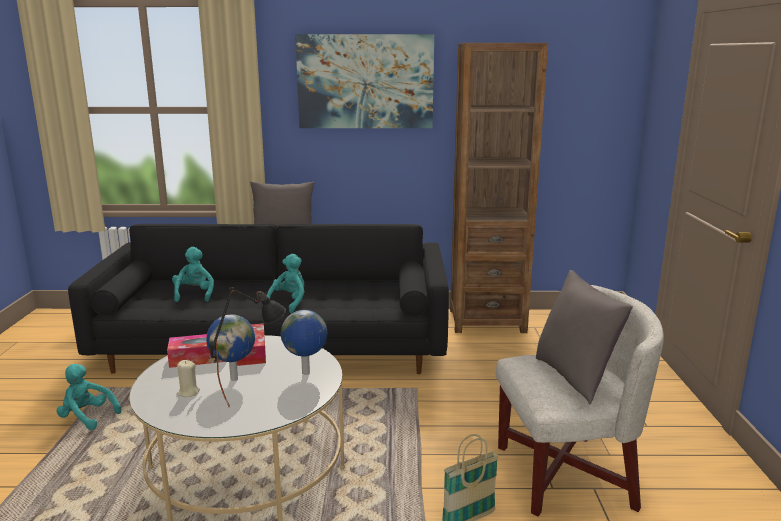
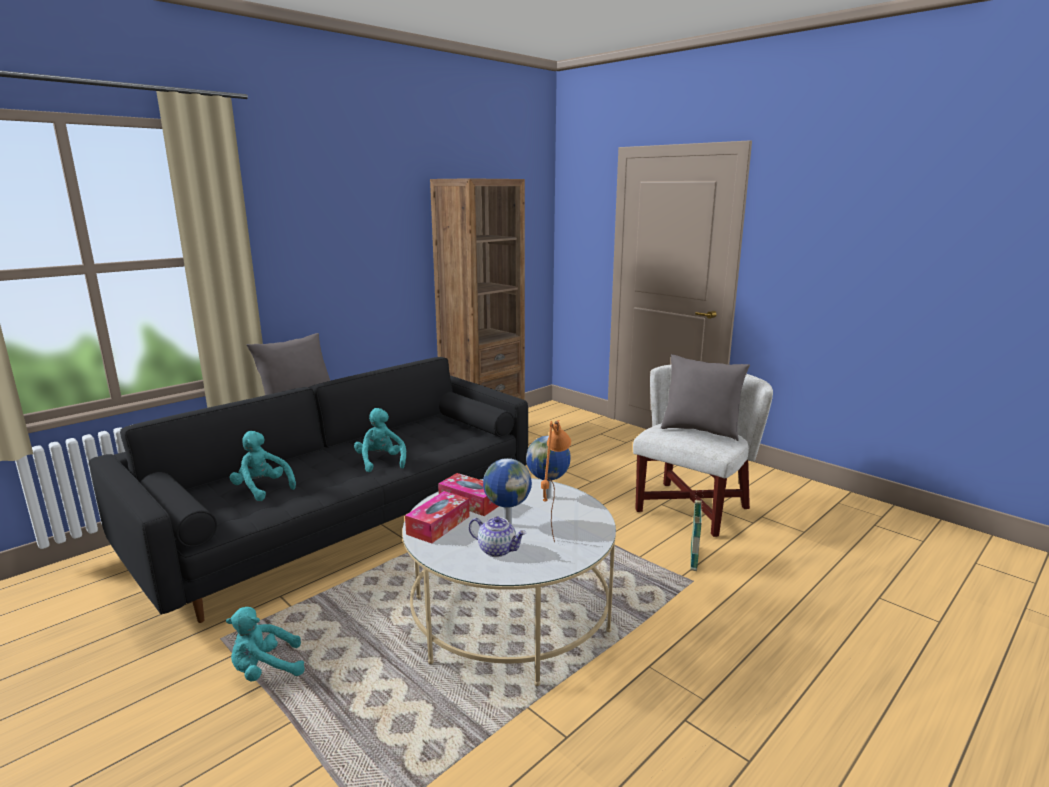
camera: 45 degrees left, 0 degrees up
beige candle [176,360,200,397] -> teapot [469,516,526,557]
black table lamp [209,287,286,407] -> orange table lamp [541,420,571,543]
picture [295,34,434,128] -> none

